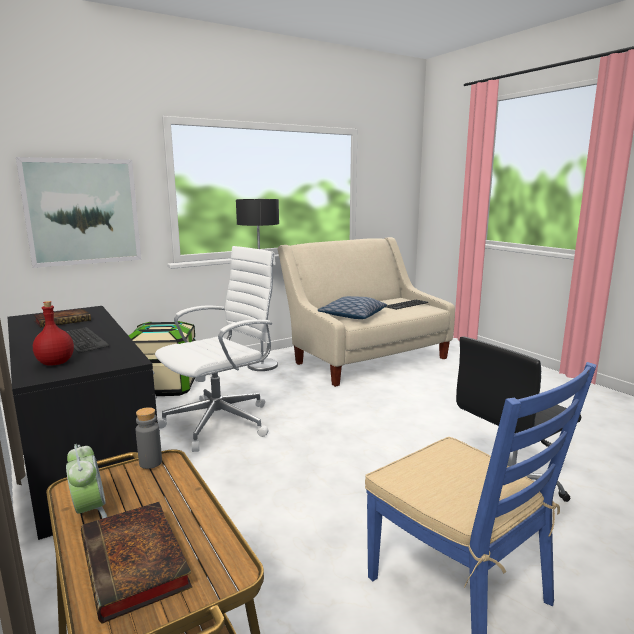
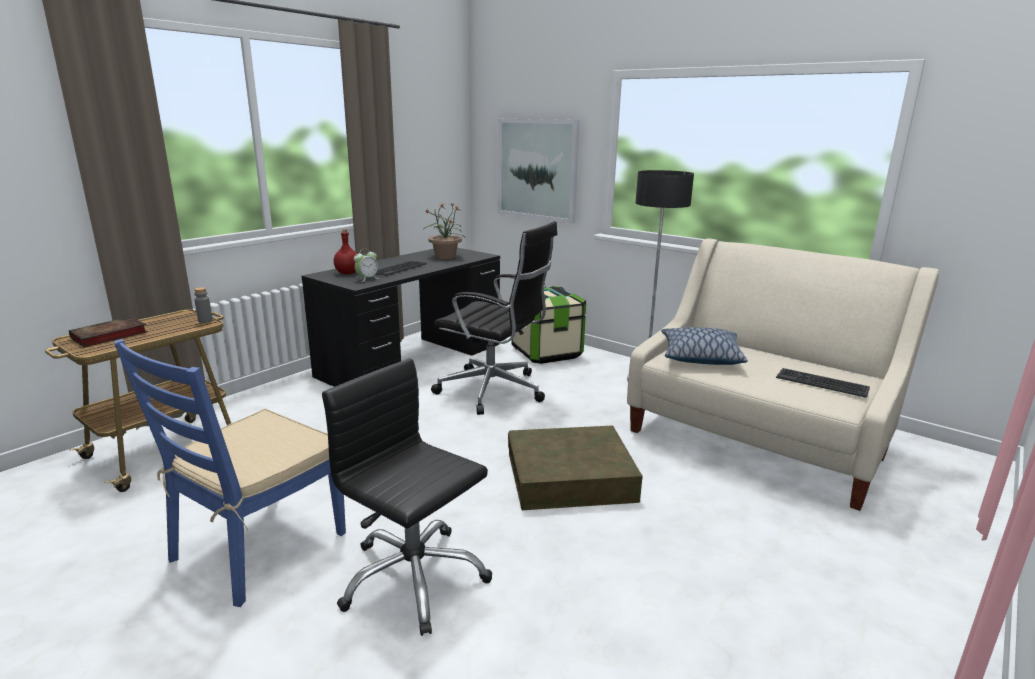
camera: 70 degrees right, 5 degrees up
book [34,309,91,328] -> potted plant [422,203,465,259]
alarm clock [66,444,107,519] -> alarm clock moved to [354,249,379,282]
white office chair [155,246,276,452] -> black office chair [431,221,557,415]
none -> brown storage box [508,425,643,510]

